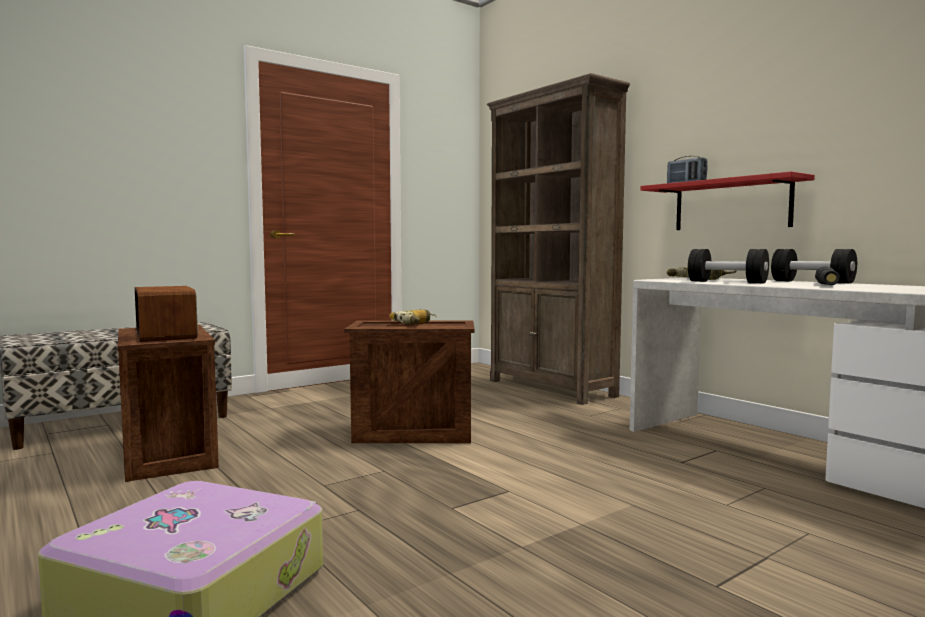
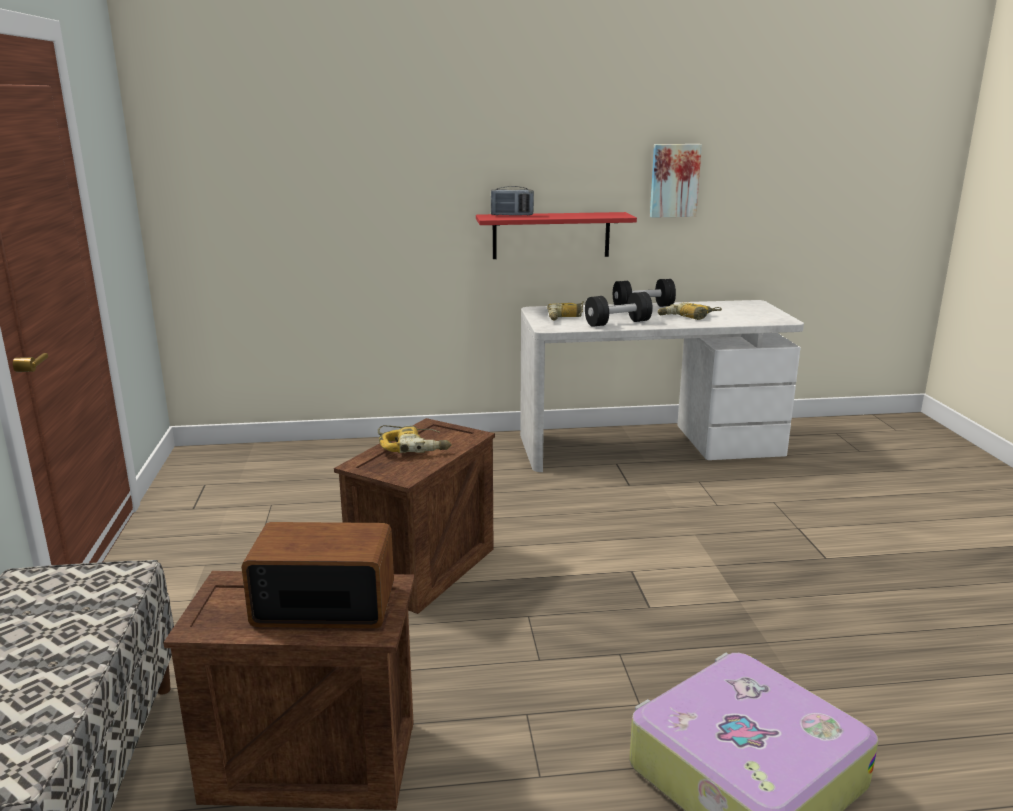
camera: 60 degrees left, 15 degrees up
brown bookcase [487,73,630,405] -> none
black flashlight [815,266,840,285] -> power drill [658,302,722,320]
none -> picture [650,144,702,218]

